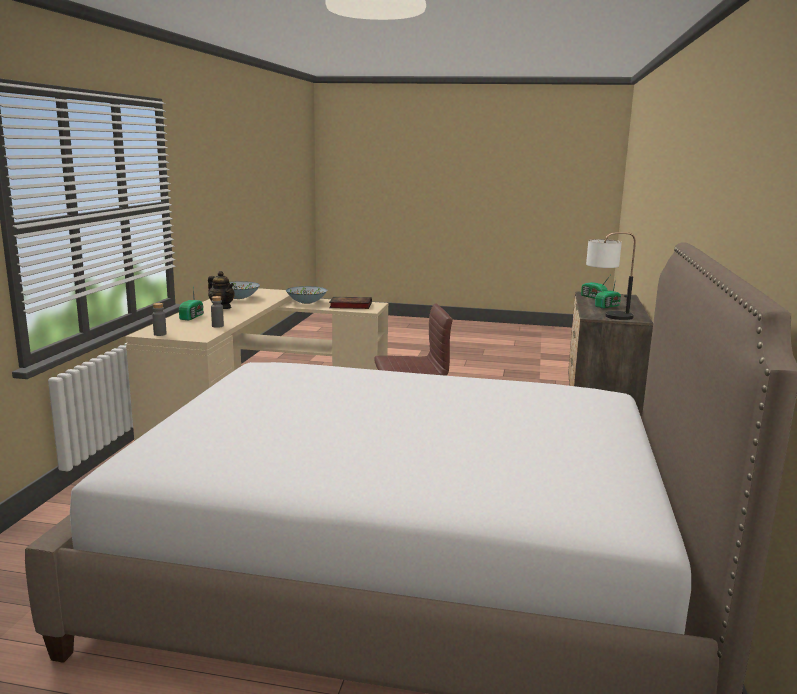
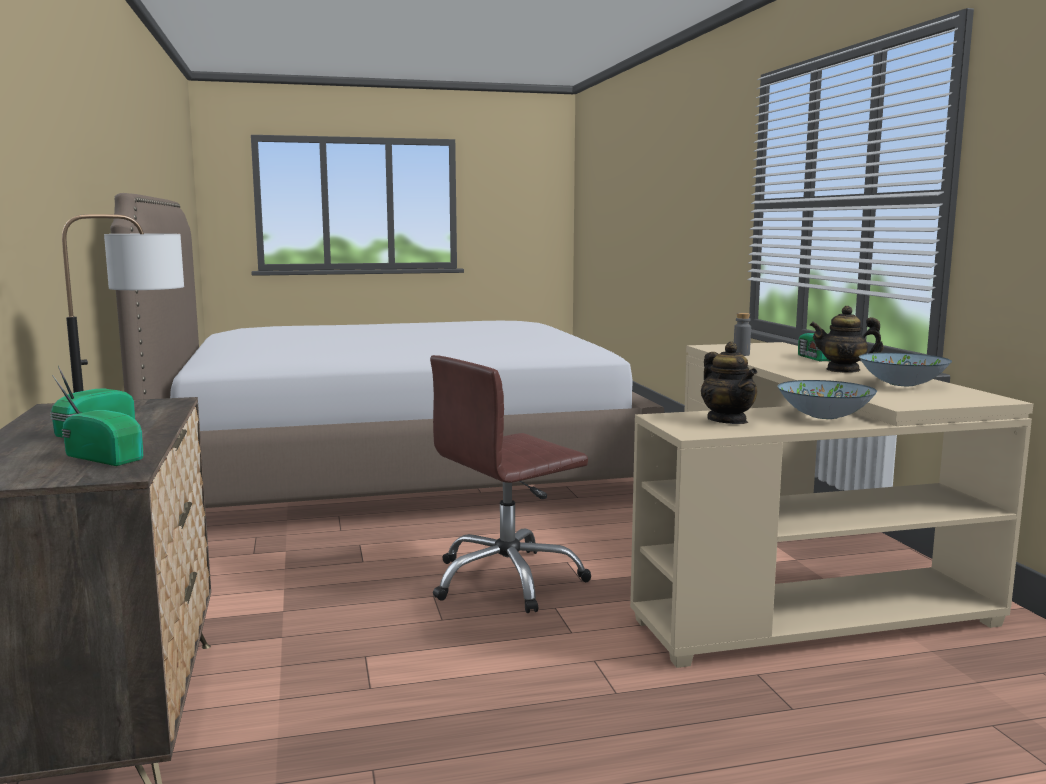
camera: 155 degrees right, 5 degrees down
grey bottle [152,303,167,336] -> none
book [329,297,372,309] -> teapot [701,342,757,424]

